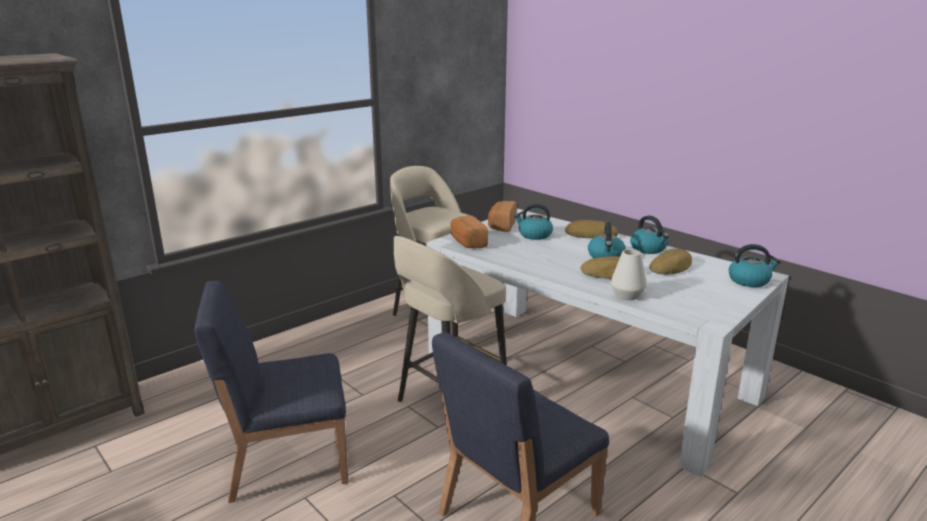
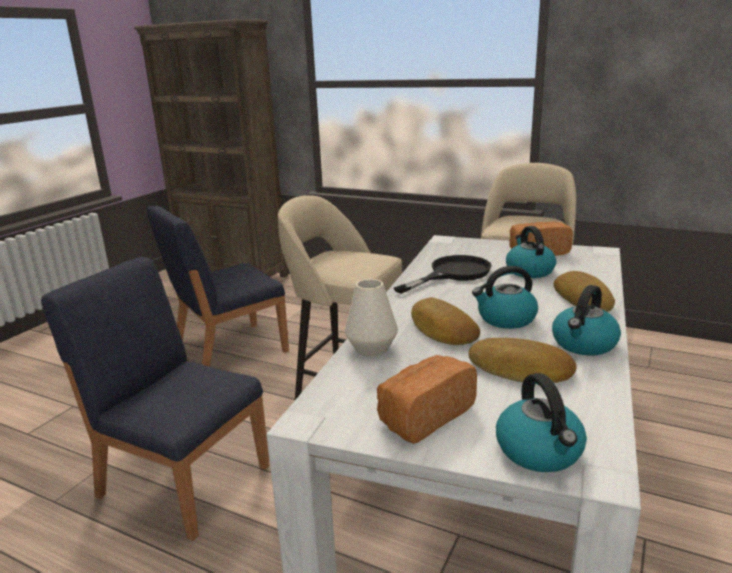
camera: 70 degrees right, 0 degrees up
blue chair [194,281,348,503] -> blue chair turned 90 degrees counterclockwise [147,206,289,367]
bread [450,215,488,249] -> bread moved to [377,355,477,444]
none -> black frying pan [394,255,492,294]

